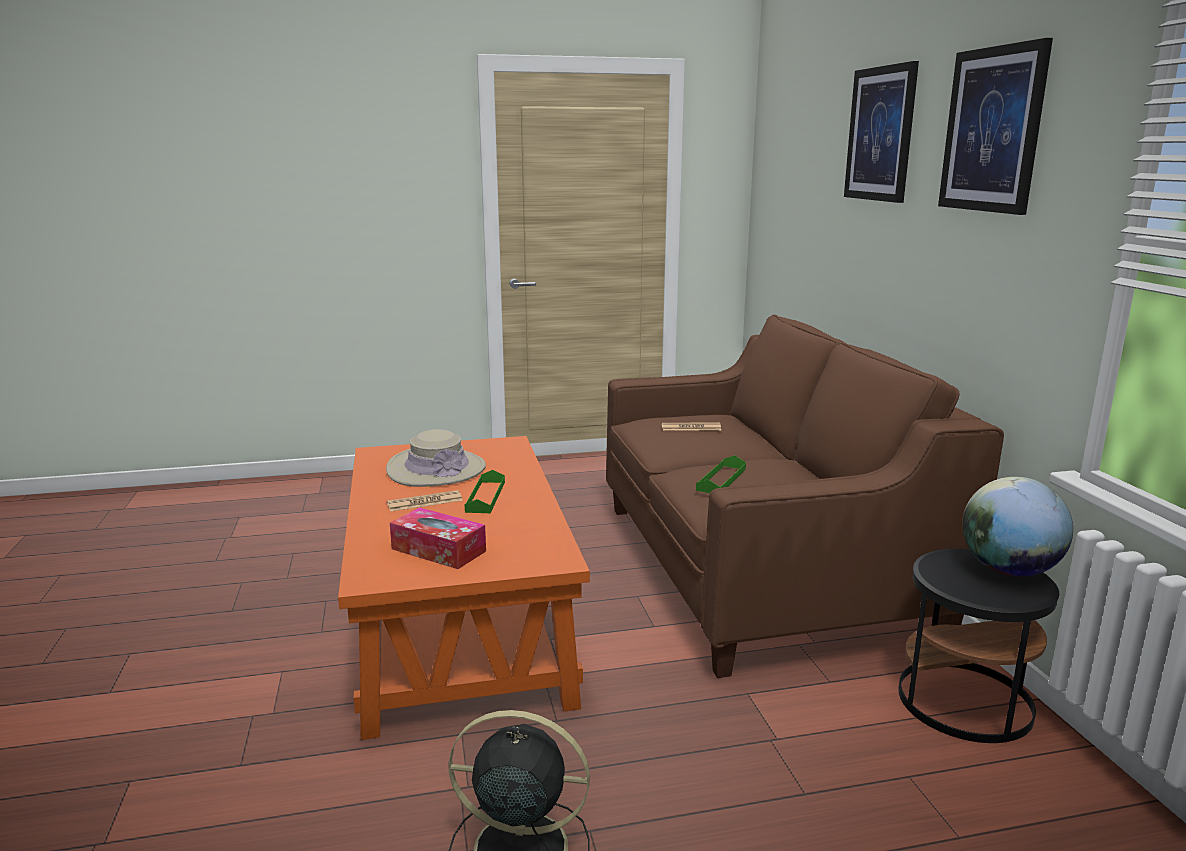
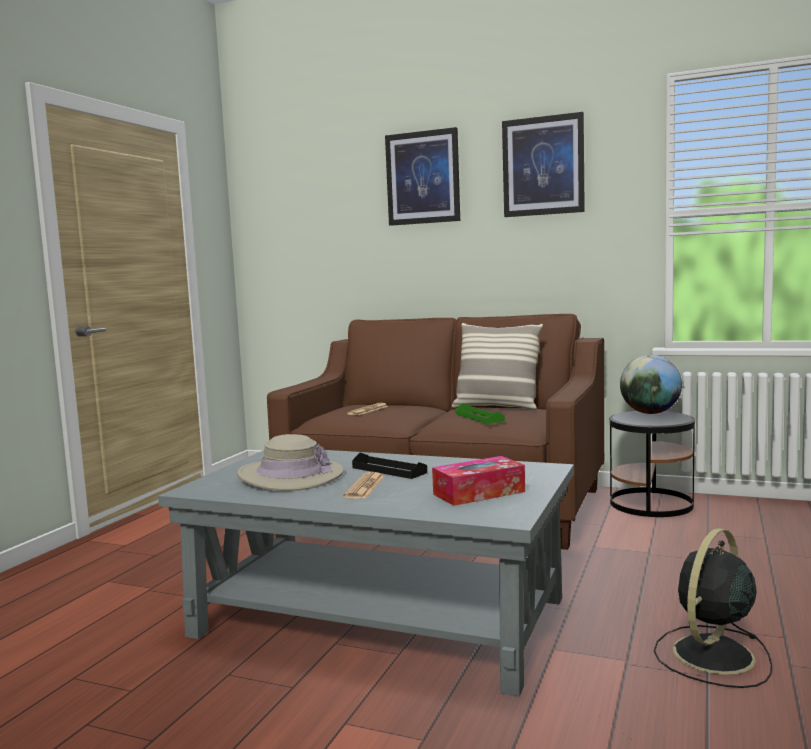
camera: 55 degrees left, 10 degrees down
orange coffee table [338,436,590,740] -> grey coffee table [158,450,574,697]
green tray [465,470,505,513] -> black tray [352,453,427,479]
none -> pillow [452,323,543,410]

